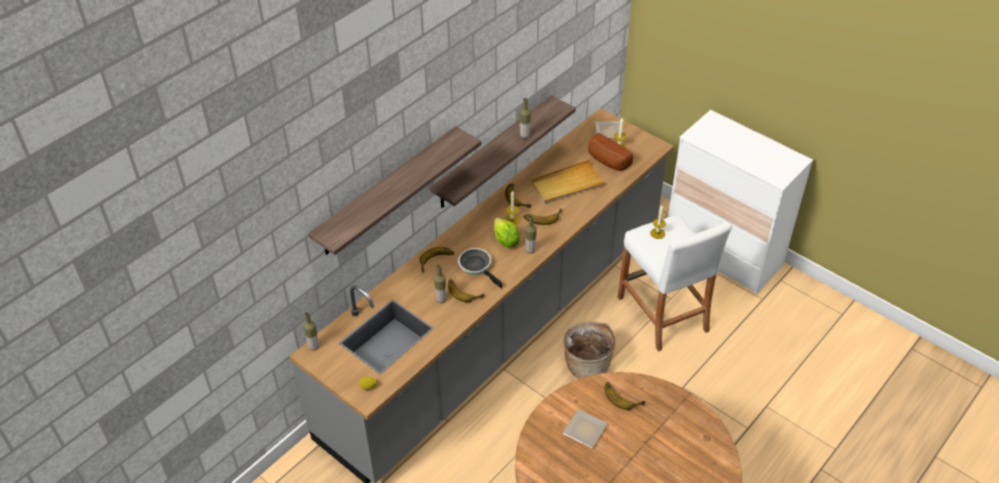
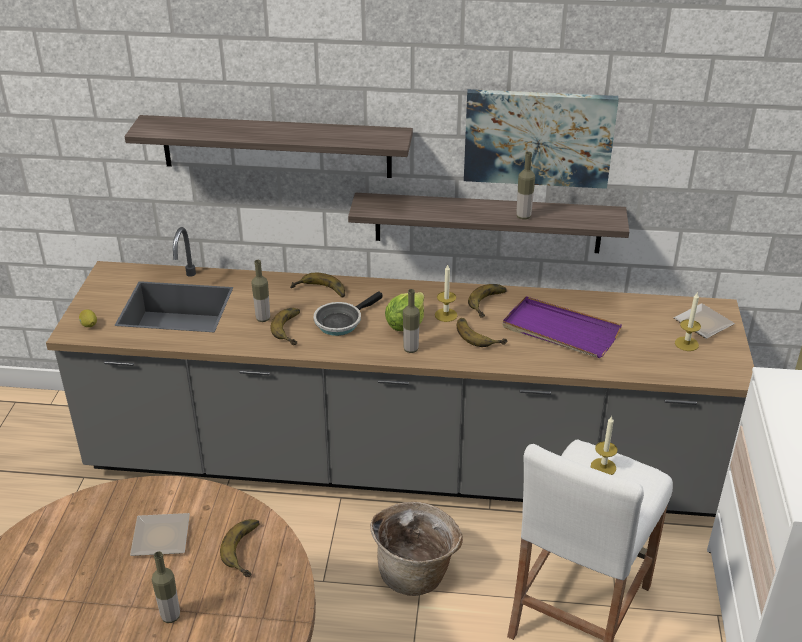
camera: 55 degrees right, 10 degrees down
bottle [303,312,319,350] -> bottle moved to [152,551,180,623]
frying pan [458,248,502,288] -> frying pan turned 150 degrees counterclockwise [314,291,382,336]
beige tray [531,160,607,204] -> purple tray [503,296,622,358]
bread [588,133,633,171] -> none
none -> picture [464,89,619,189]

